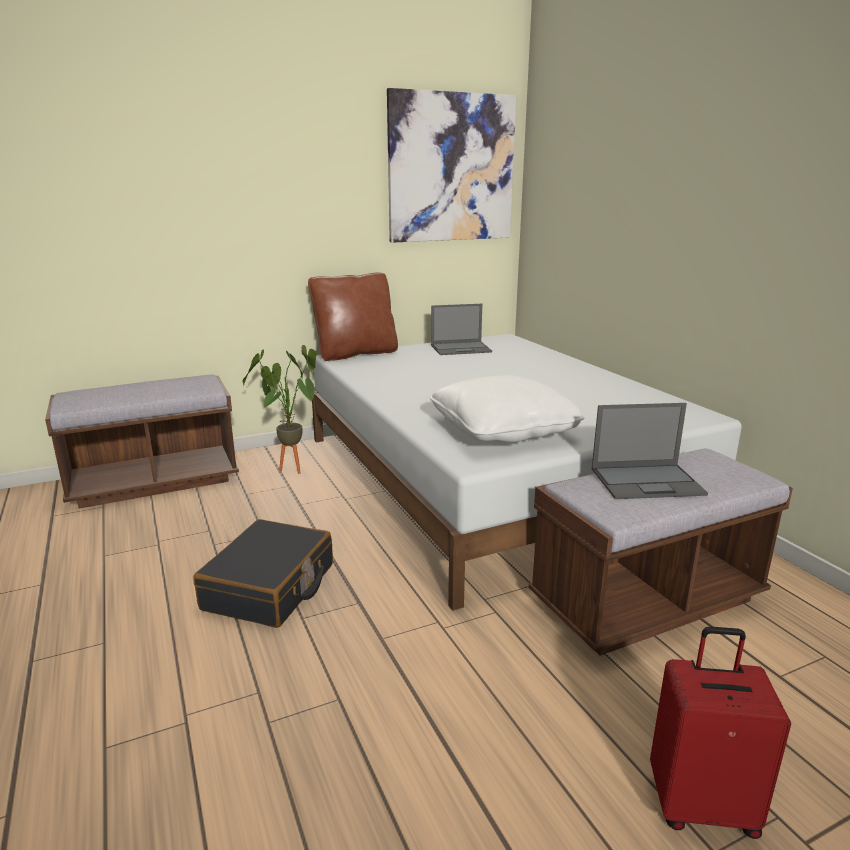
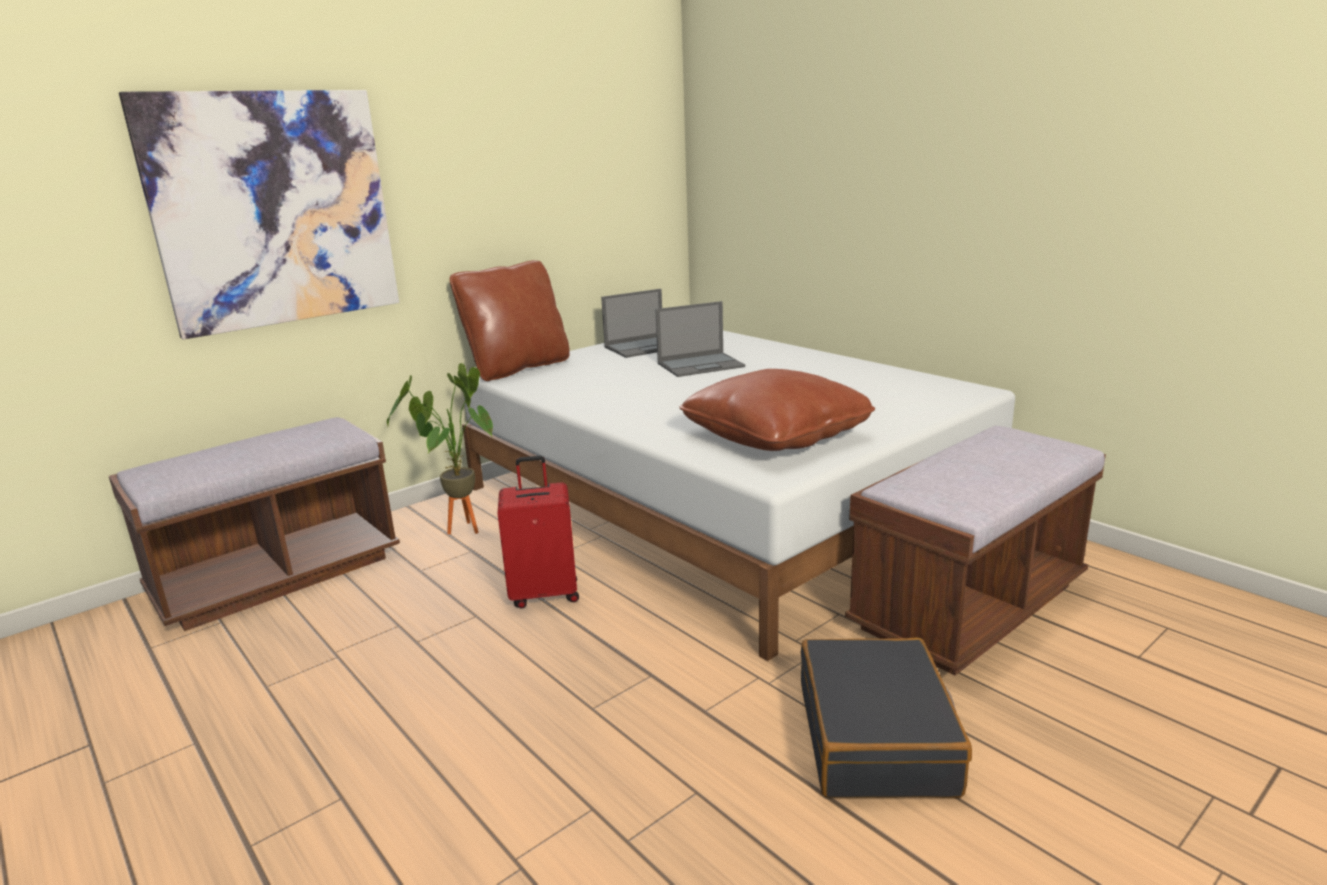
camera: 15 degrees left, 0 degrees up
black suitcase [193,519,333,628] -> black suitcase moved to [801,638,972,798]
picture [387,88,516,243] -> picture moved to [119,90,399,340]
white pillow [430,375,584,443] -> brown pillow [679,369,875,451]
laptop [592,403,708,499] -> laptop moved to [655,301,745,377]
red suitcase [650,626,791,839] -> red suitcase moved to [497,456,579,608]

